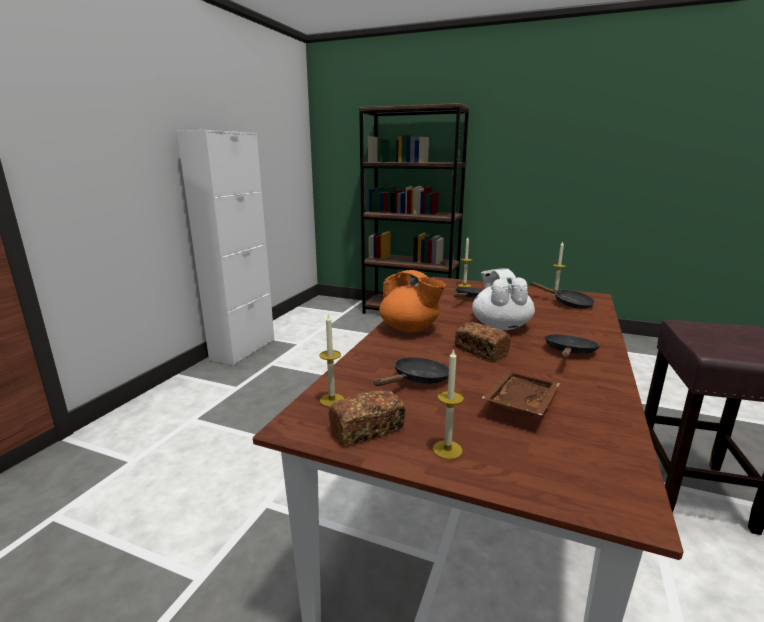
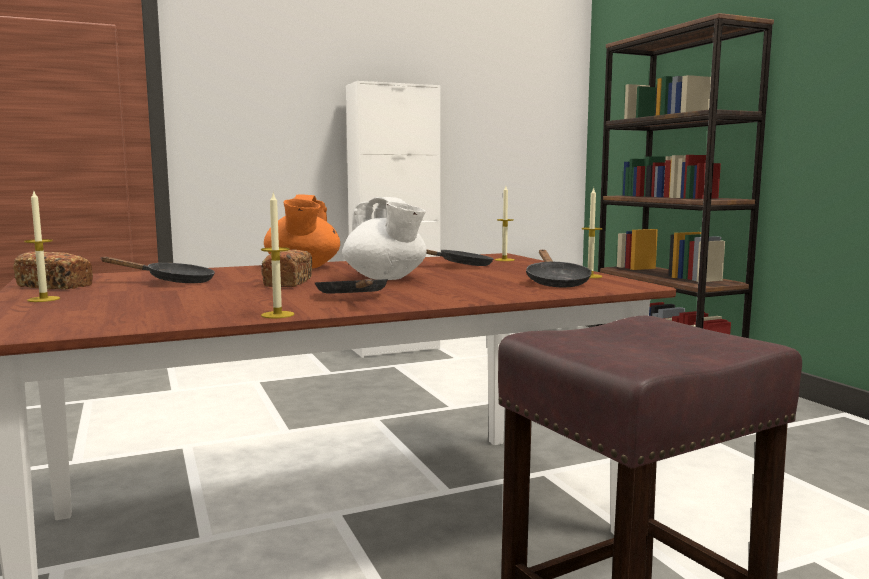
camera: 45 degrees right, 10 degrees down
candle [319,313,344,407] -> candle moved to [261,193,294,318]
white teapot [472,268,535,330] -> white teapot turned 105 degrees clockwise [342,197,427,280]
brown tray [481,370,560,415] -> none
black frying pan [545,334,600,358] -> black frying pan turned 90 degrees counterclockwise [314,279,388,294]

